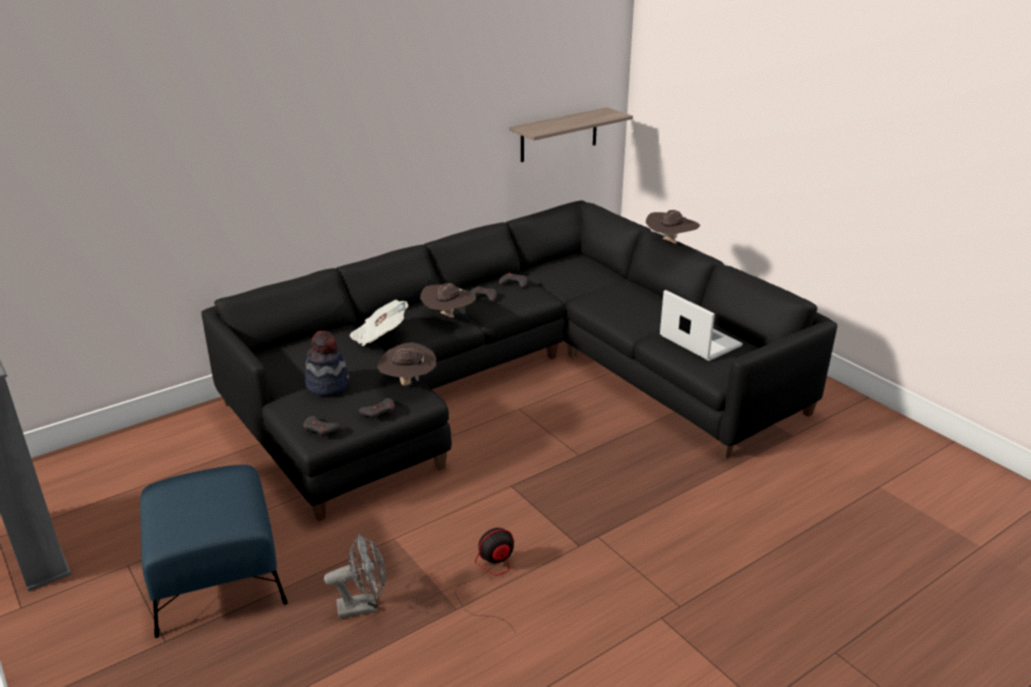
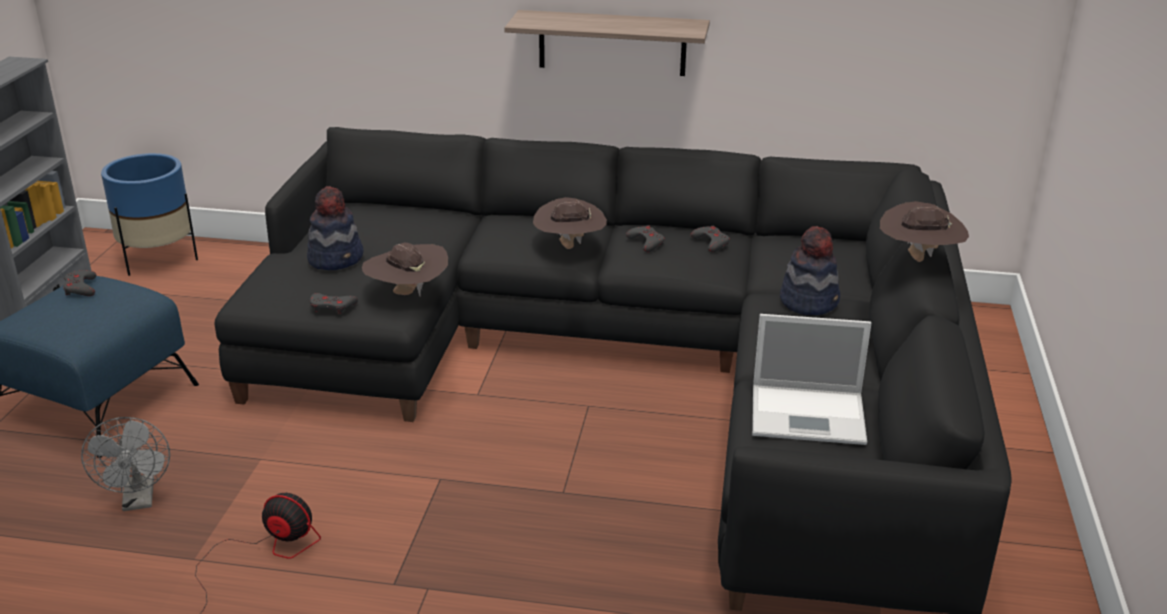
camera: 45 degrees right, 0 degrees up
grey game controller [303,416,341,437] -> grey game controller moved to [63,270,96,296]
grey fan [324,534,386,619] -> grey fan turned 45 degrees clockwise [81,417,170,511]
newspaper [350,300,409,346] -> none
shelf [509,107,633,162] -> shelf moved to [504,10,710,76]
laptop [660,290,743,361] -> laptop turned 90 degrees clockwise [752,314,871,445]
none -> blue planter [101,153,198,276]
none -> hat [780,226,840,315]

